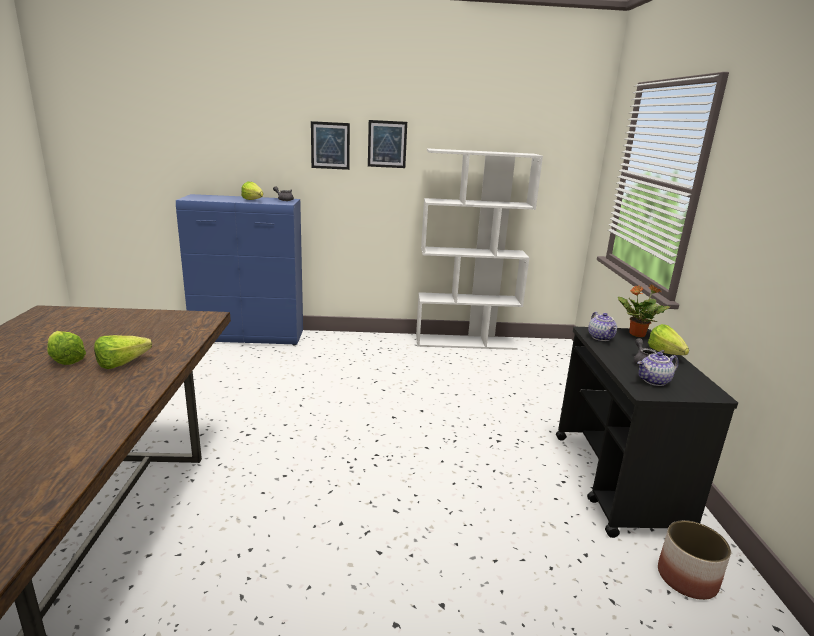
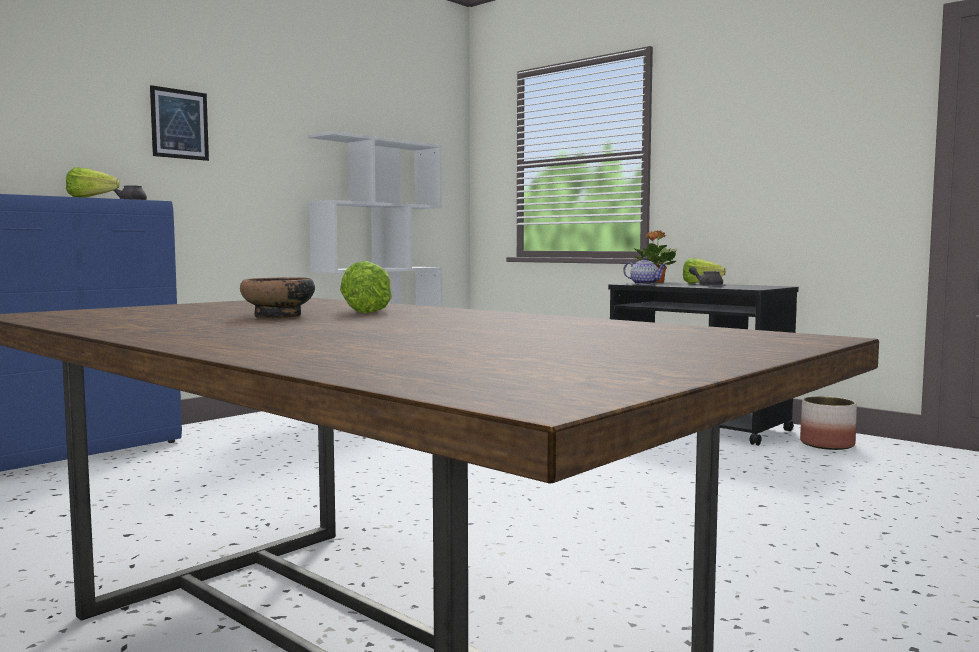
camera: 45 degrees left, 15 degrees down
lettuce [47,331,86,365] -> bowl [240,277,315,319]
picture [368,120,407,168] -> none
teapot [637,352,679,386] -> none

